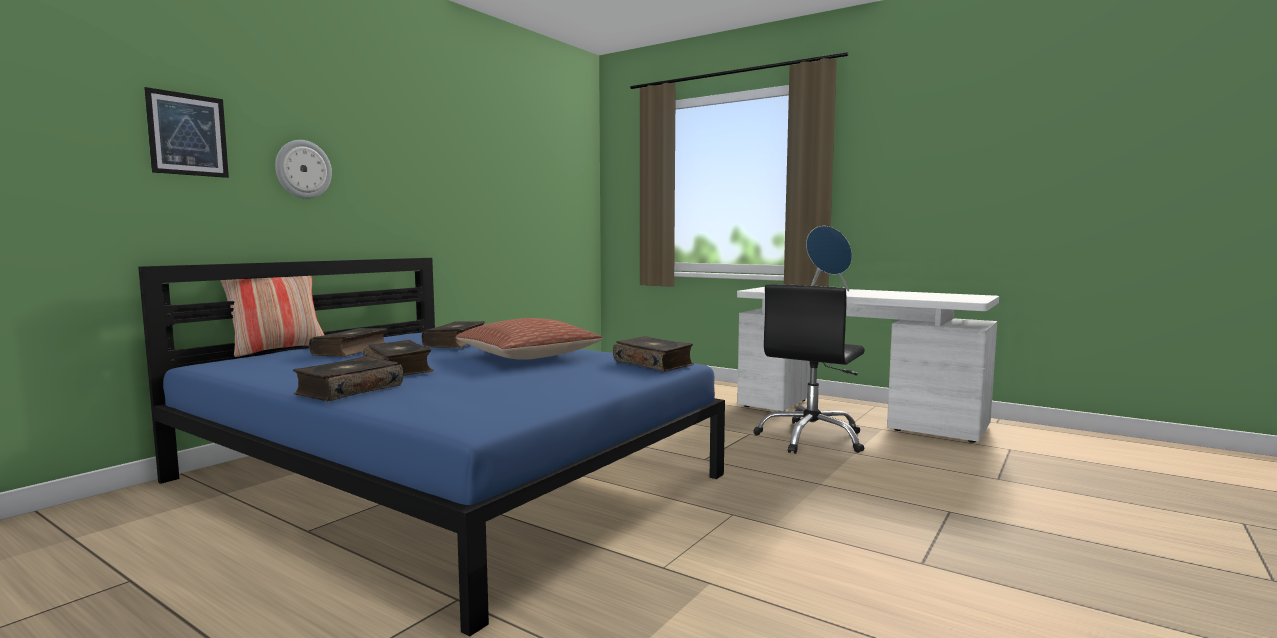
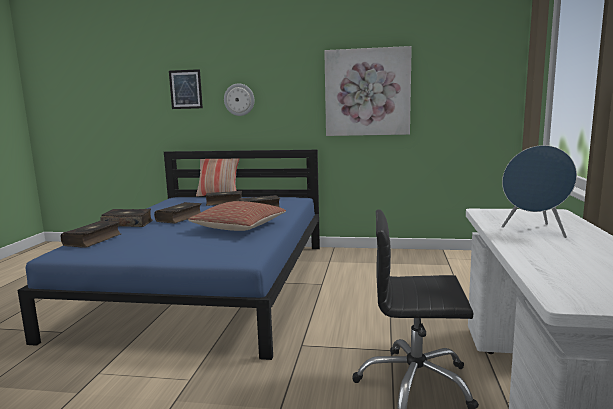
camera: 65 degrees right, 5 degrees up
book [613,336,694,372] -> book moved to [61,221,121,248]
none -> picture [324,46,412,136]

